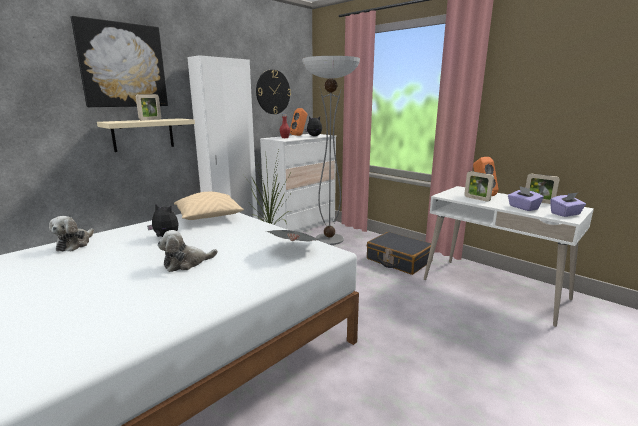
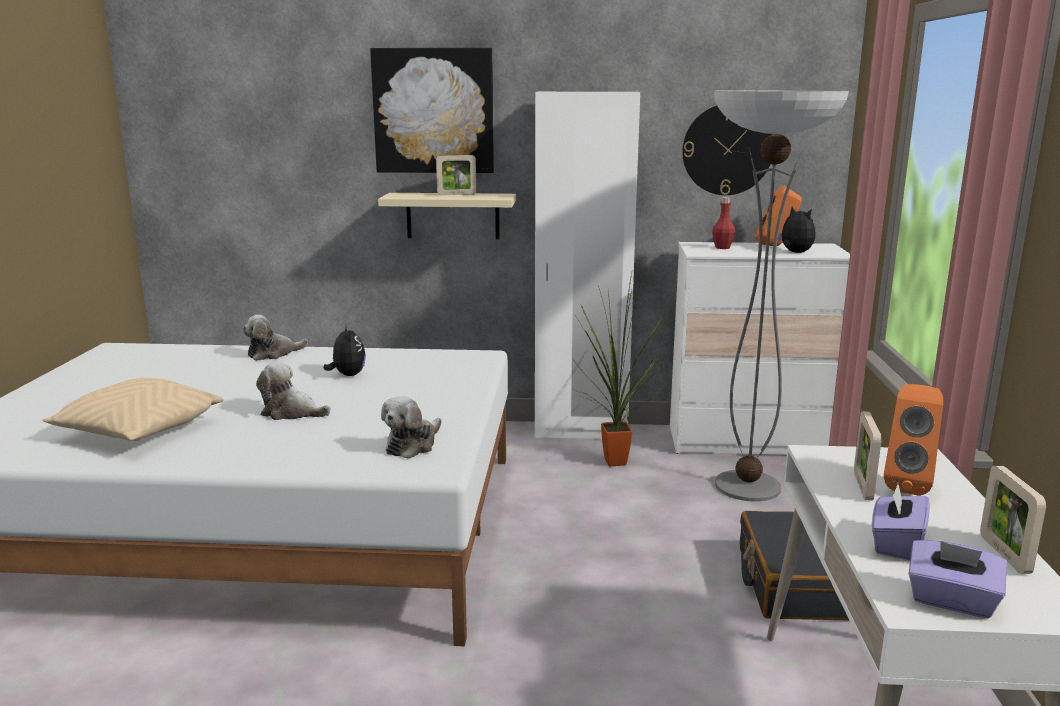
camera: 50 degrees right, 0 degrees up
beige pillow [174,192,244,220] -> beige pillow moved to [43,378,224,441]
newspaper [266,230,318,242] -> plush toy [381,396,441,459]

